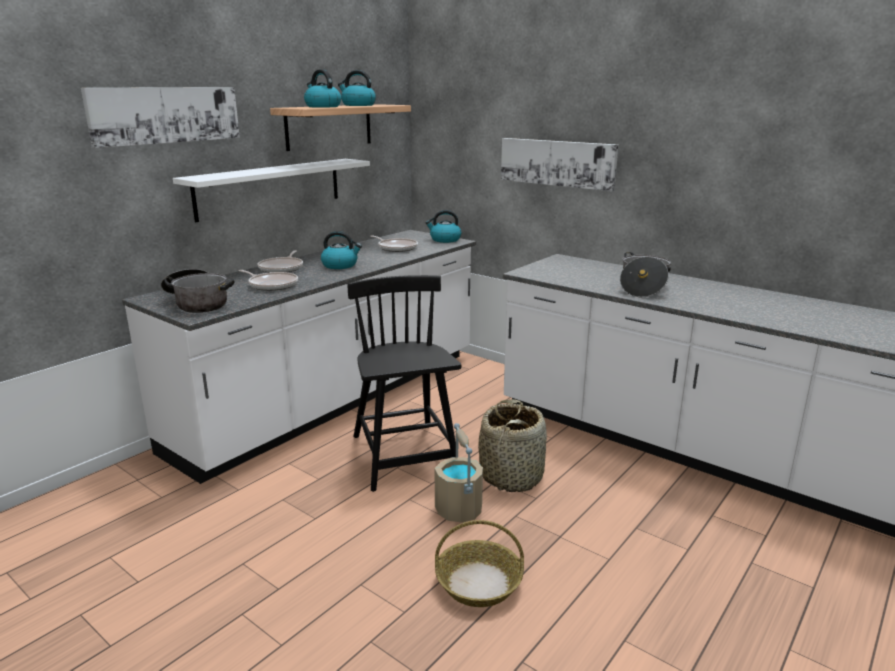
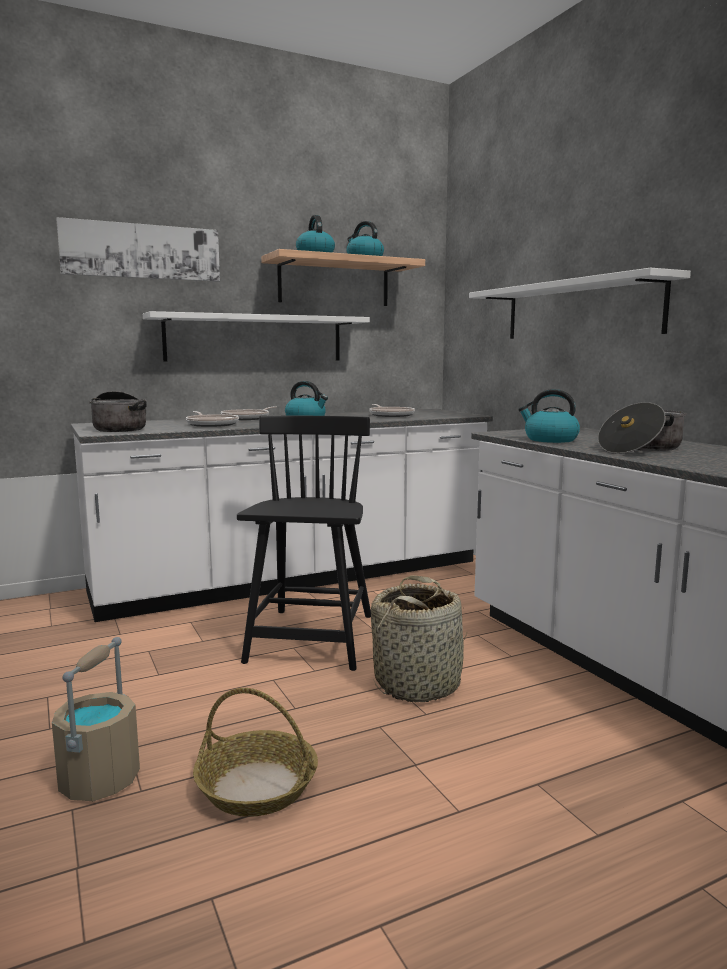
camera: 25 degrees right, 10 degrees down
kettle [425,210,461,243] -> kettle moved to [518,389,580,443]
beige bucket [435,423,483,522] -> beige bucket moved to [52,637,140,802]
picture [501,138,618,191] -> white shelf [469,268,691,339]

